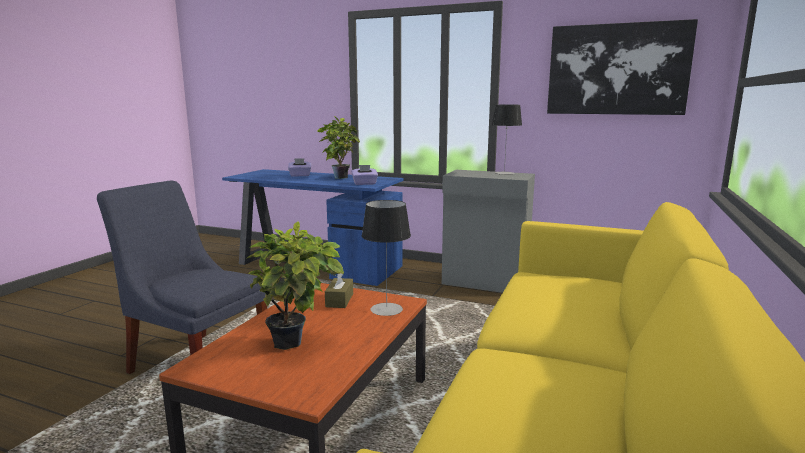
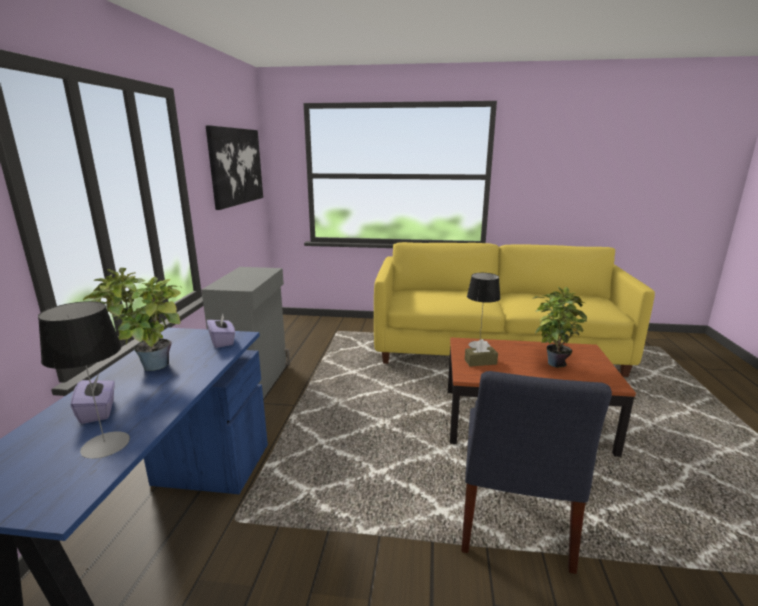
camera: 105 degrees left, 5 degrees up
table lamp [492,105,522,175] -> table lamp moved to [38,301,130,459]

